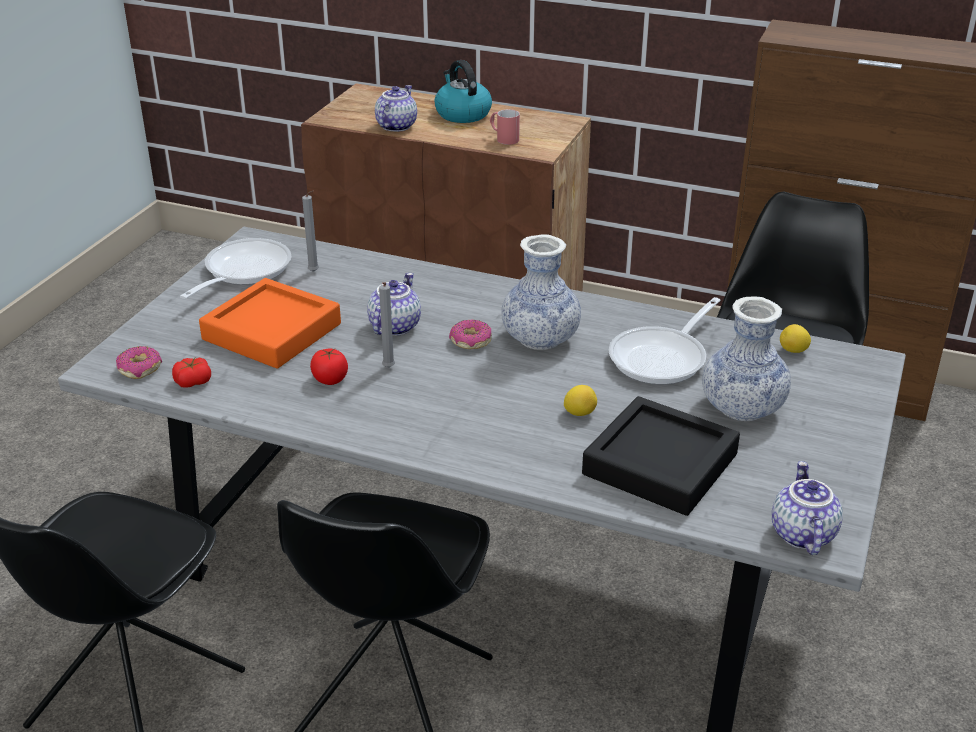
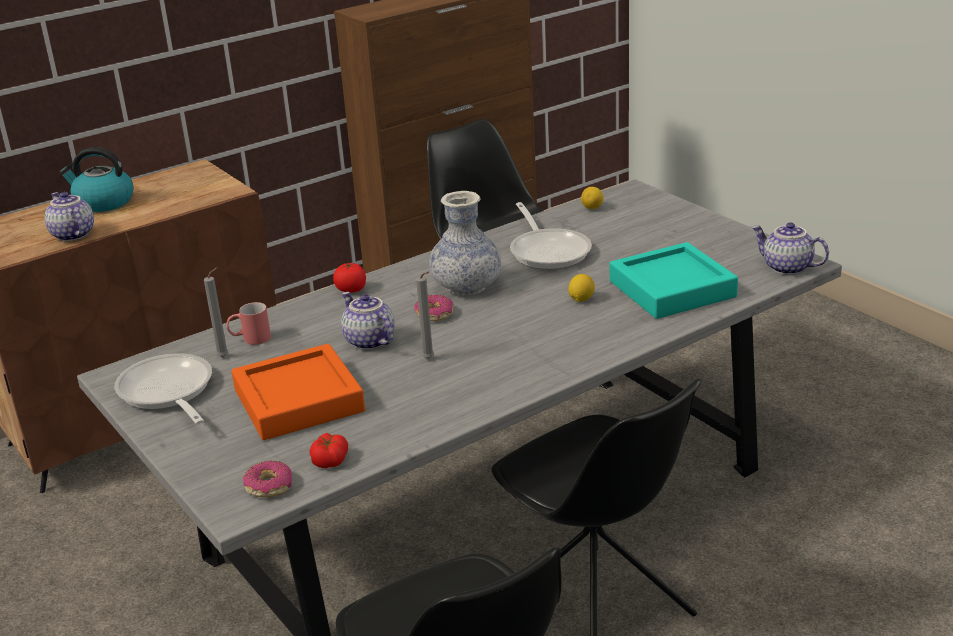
camera: 55 degrees left, 5 degrees down
tomato [310,349,348,385] -> tomato moved to [333,263,366,293]
red mug [490,109,520,145] -> red mug moved to [227,302,271,345]
black tray [582,396,740,516] -> turquoise tray [610,242,738,319]
vase [702,296,791,421] -> none

